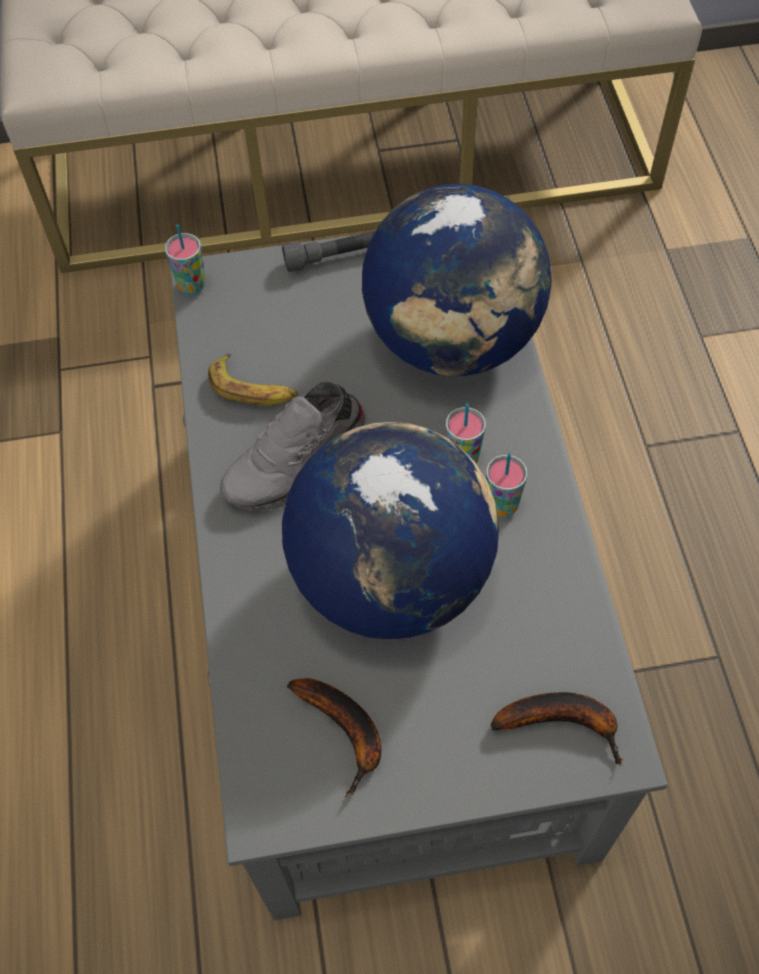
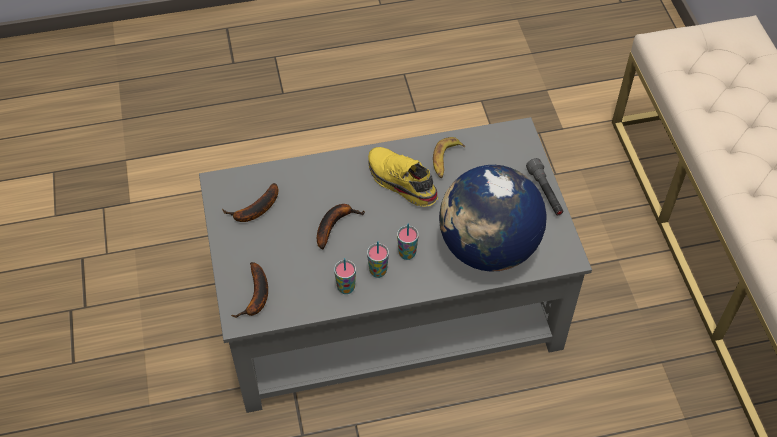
camera: 85 degrees right, 5 degrees down
cup [165,225,206,295] -> cup moved to [334,258,356,294]
grey shoe [220,381,367,511] -> yellow shoe [368,147,438,207]
globe [282,422,499,640] -> banana [317,204,365,249]

